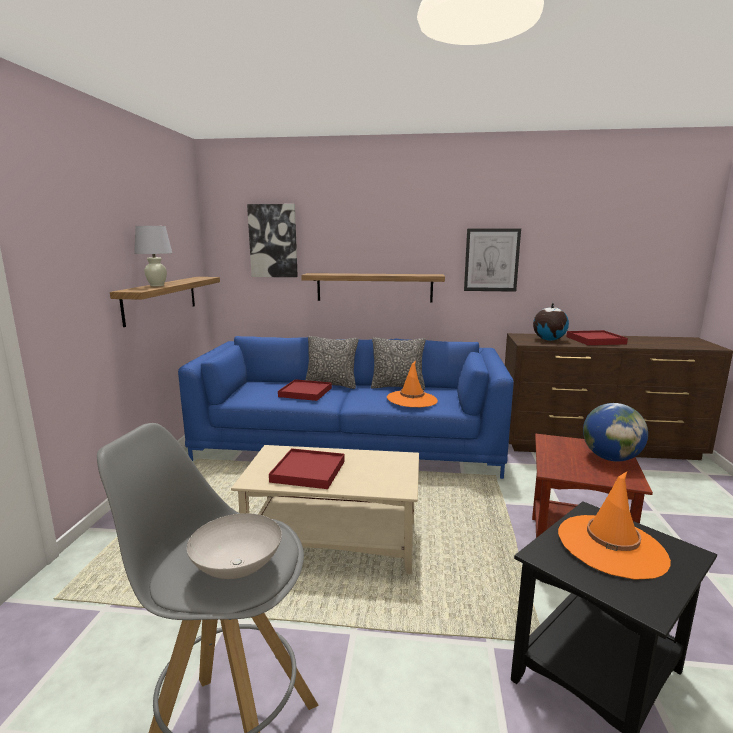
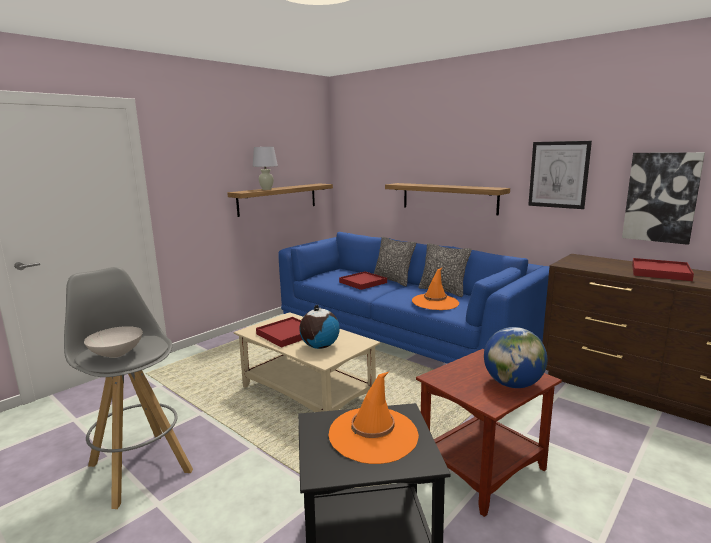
camera: 35 degrees right, 0 degrees up
picture [247,204,298,277] -> picture moved to [622,152,705,245]
globe [533,303,569,341] -> globe moved to [299,305,340,349]

